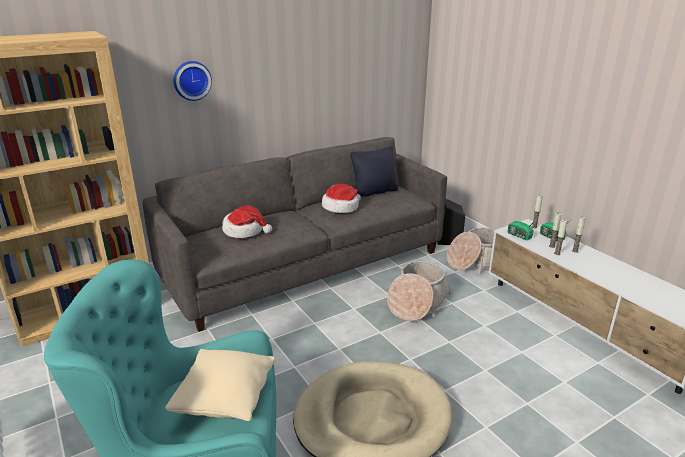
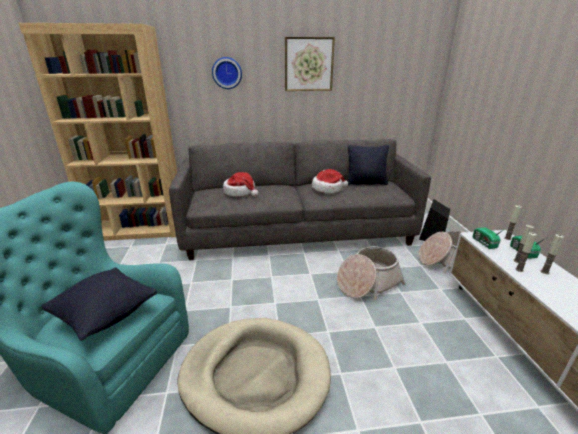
camera: 25 degrees right, 0 degrees up
beige pillow [165,349,275,421] -> black pillow [41,268,157,341]
none -> picture [285,37,335,91]

